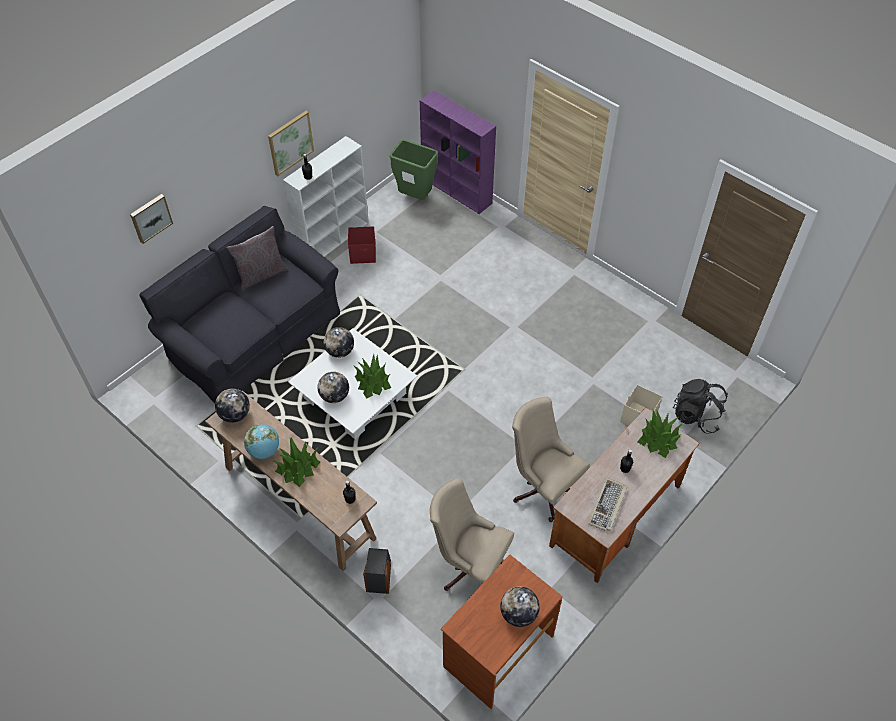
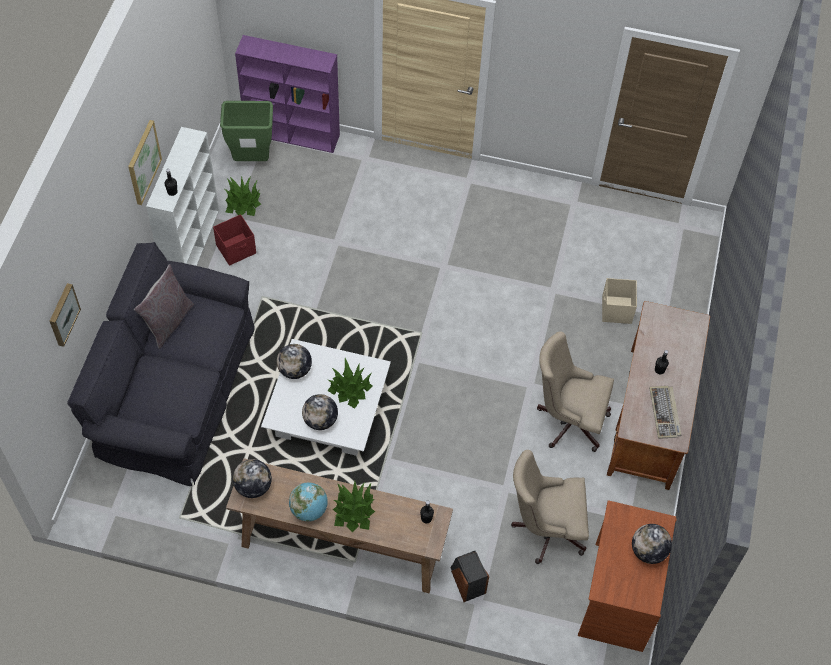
camera: 30 degrees left, 5 degrees up
potted plant [637,409,683,458] -> potted plant moved to [225,176,261,216]
black backpack [673,379,728,434] -> none

